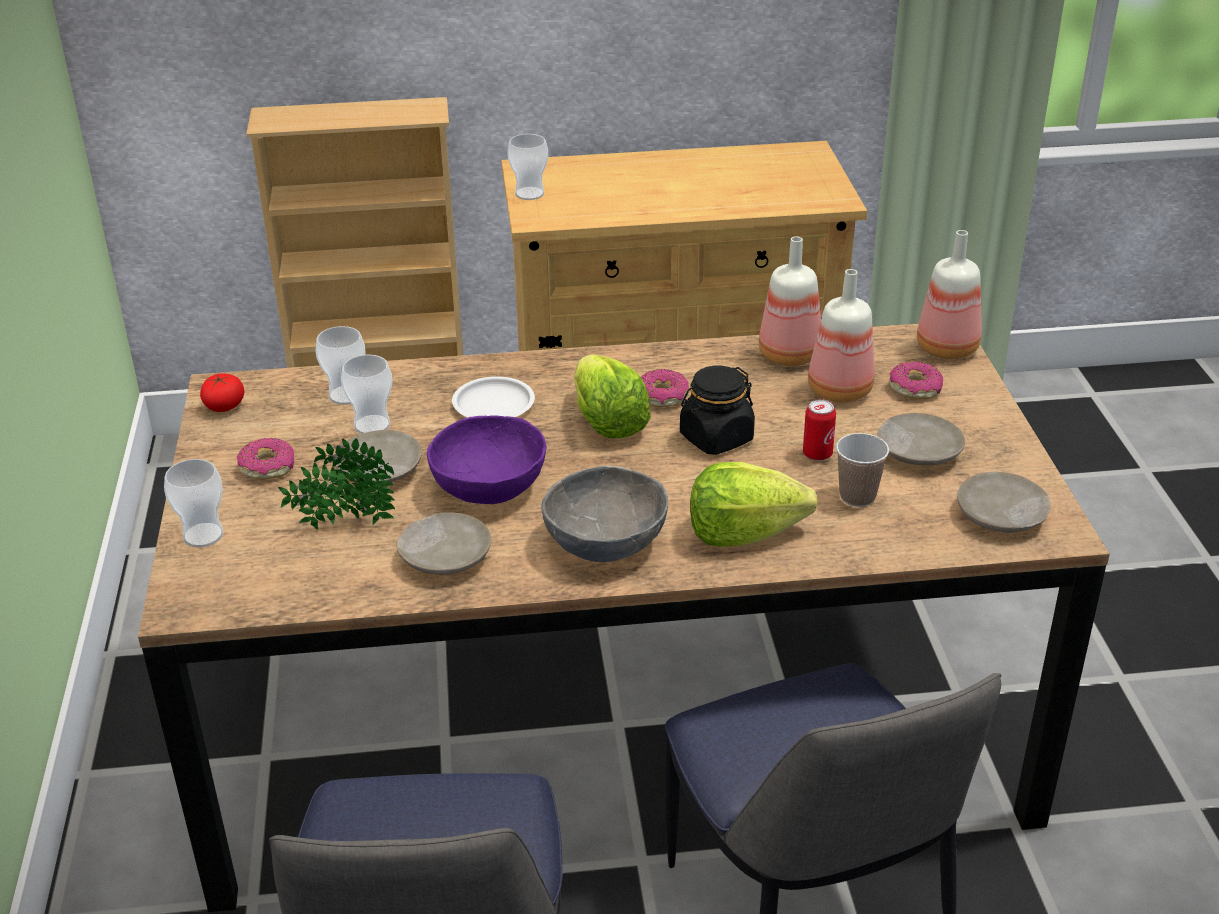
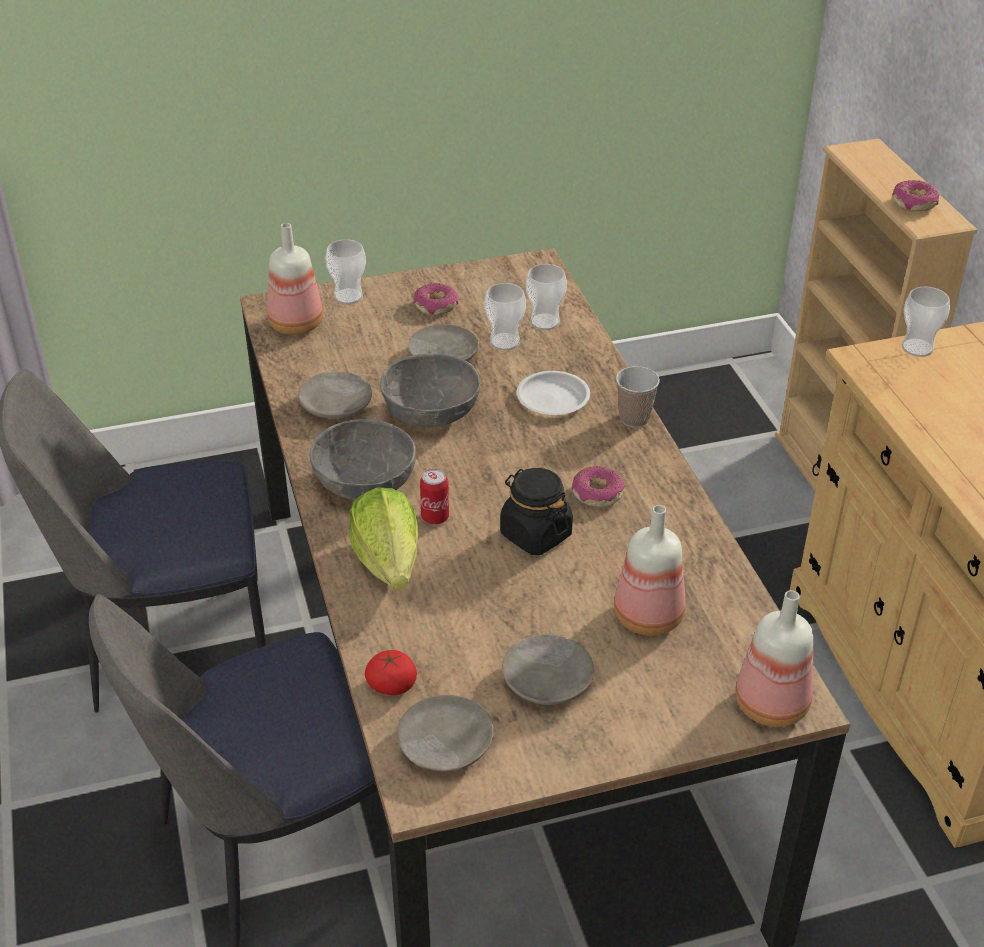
camera: 80 degrees right, 5 degrees up
tomato [200,373,244,412] -> tomato moved to [365,650,417,695]
potted plant [278,438,395,530] -> none
purple bowl [427,416,547,504] -> grey bowl [380,354,480,427]
lettuce [574,354,651,438] -> none
bottle [759,236,821,366] -> bottle moved to [267,223,323,335]
can [803,399,836,461] -> can moved to [420,469,449,525]
cup [836,433,889,507] -> cup moved to [616,366,660,427]
donut [889,361,943,399] -> donut moved to [892,180,939,212]

